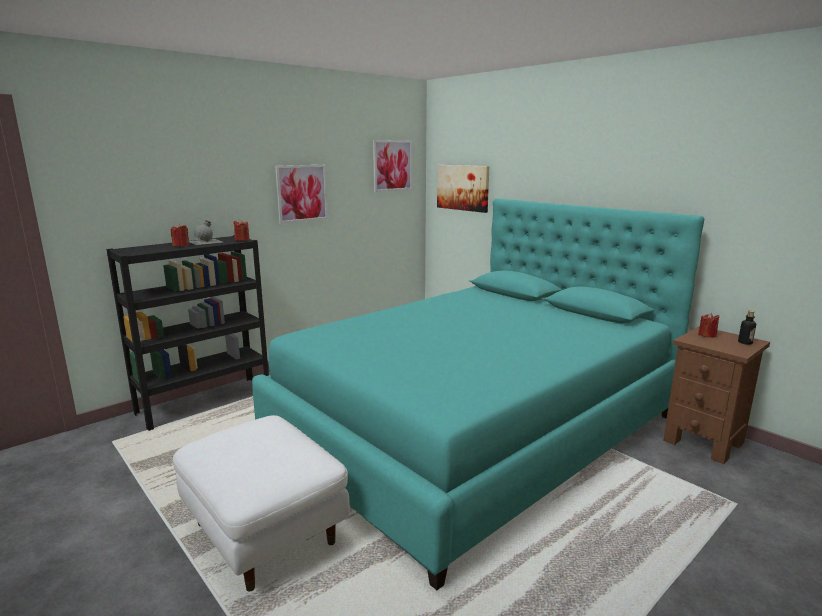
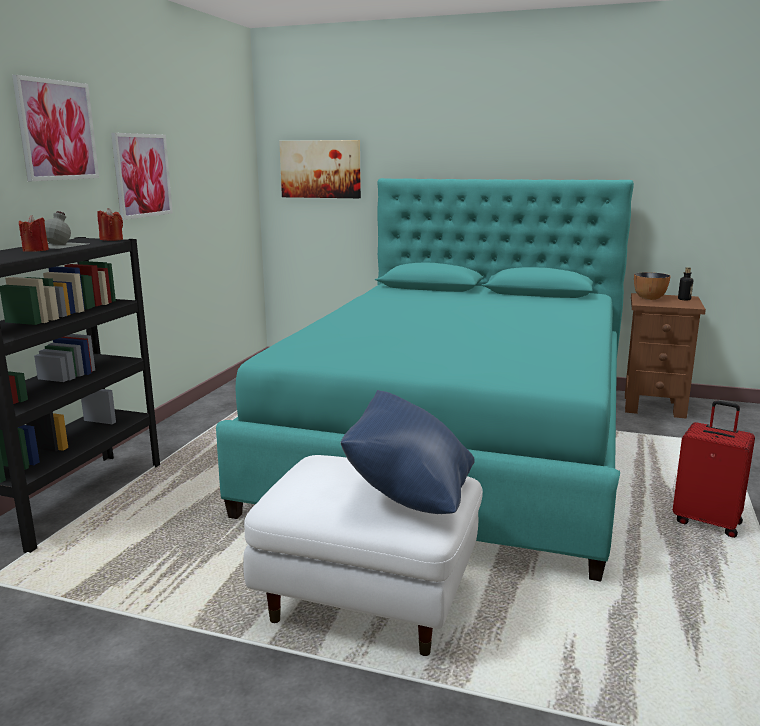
camera: 30 degrees left, 0 degrees up
picture [373,140,412,192] -> picture moved to [12,75,99,181]
red candle [698,313,719,338] -> bowl [634,272,671,300]
none -> blue pillow [341,390,475,514]
none -> red suitcase [673,401,755,538]

